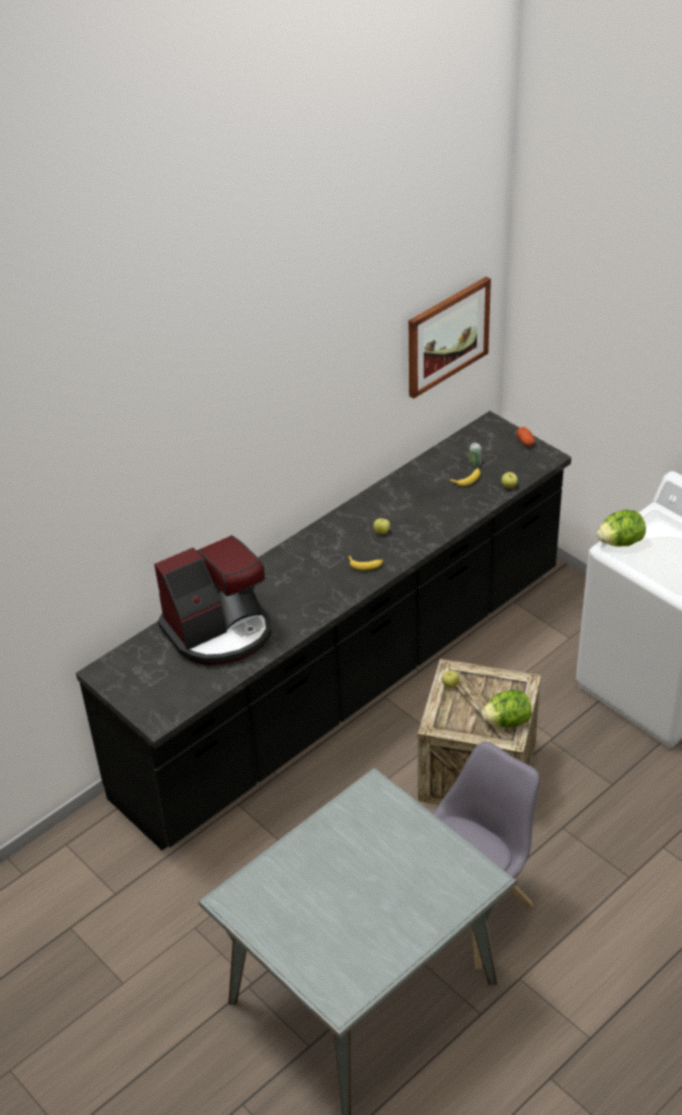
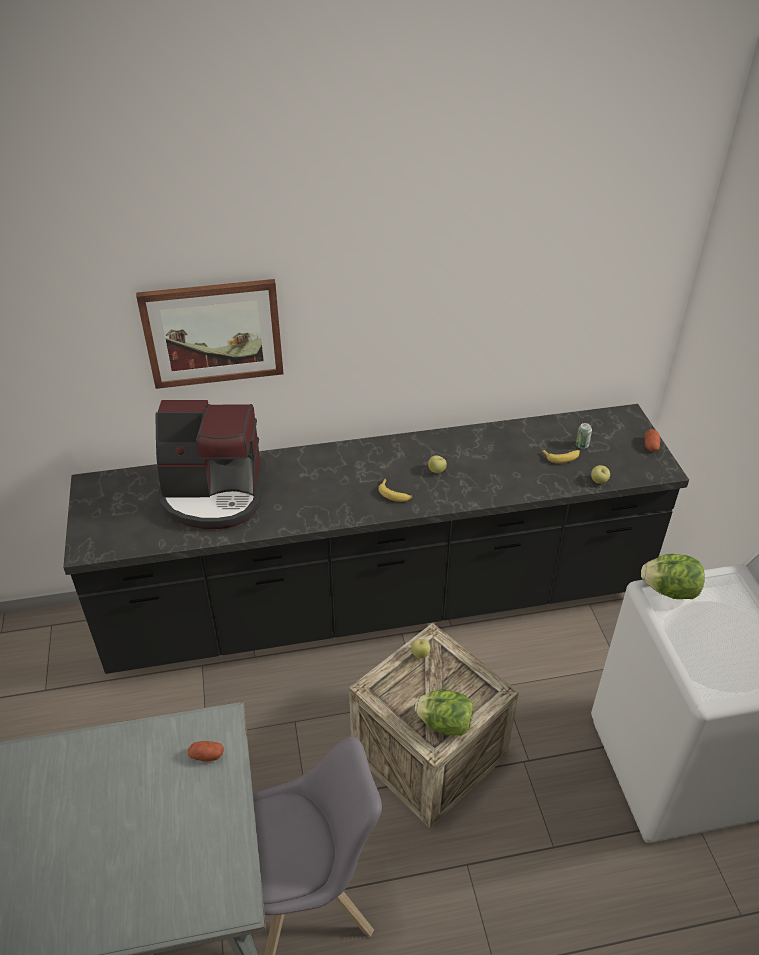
camera: 30 degrees right, 0 degrees up
picture [409,277,491,399] -> picture moved to [136,279,284,389]
none -> potato [188,741,224,761]

